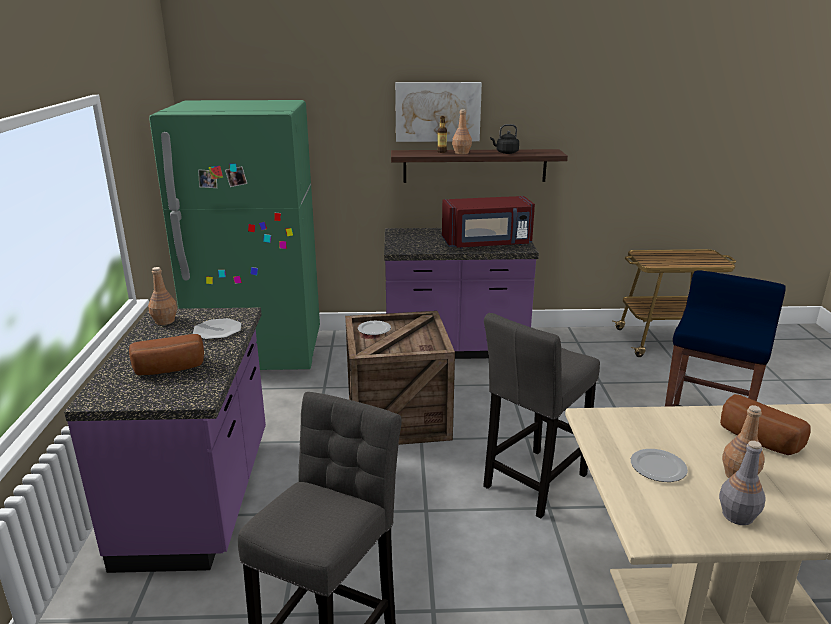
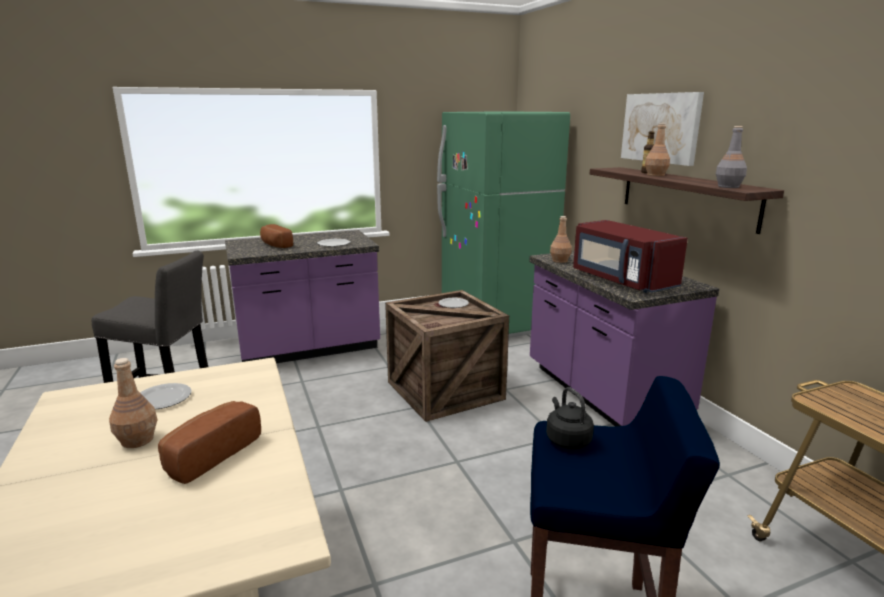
camera: 70 degrees right, 5 degrees down
brown bottle [148,267,177,325] -> brown bottle moved to [550,216,572,263]
grey stool [483,313,600,518] -> none
black kettle [490,124,519,154] -> black kettle moved to [546,387,594,449]
grey bottle [719,441,766,525] -> grey bottle moved to [716,126,747,188]

